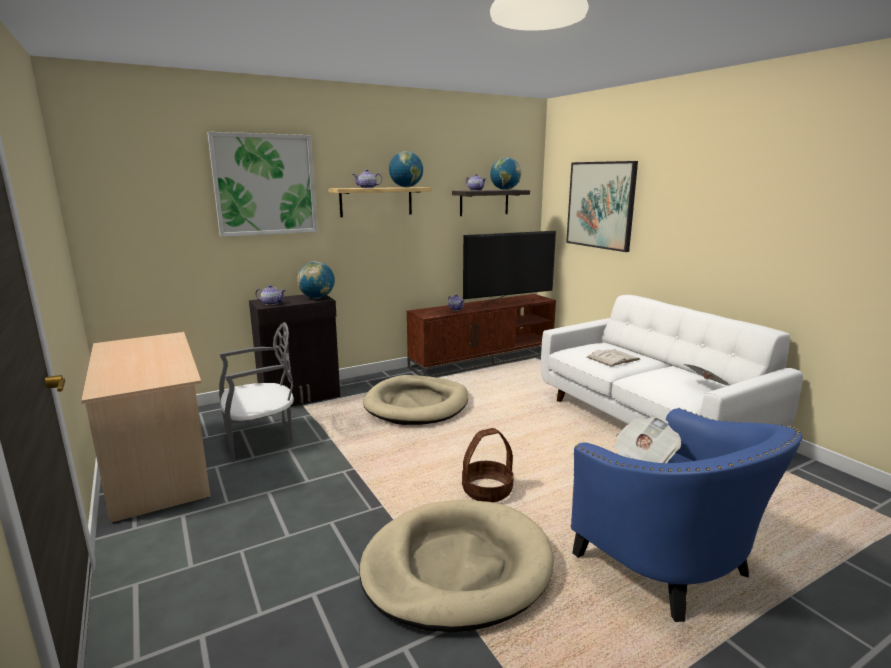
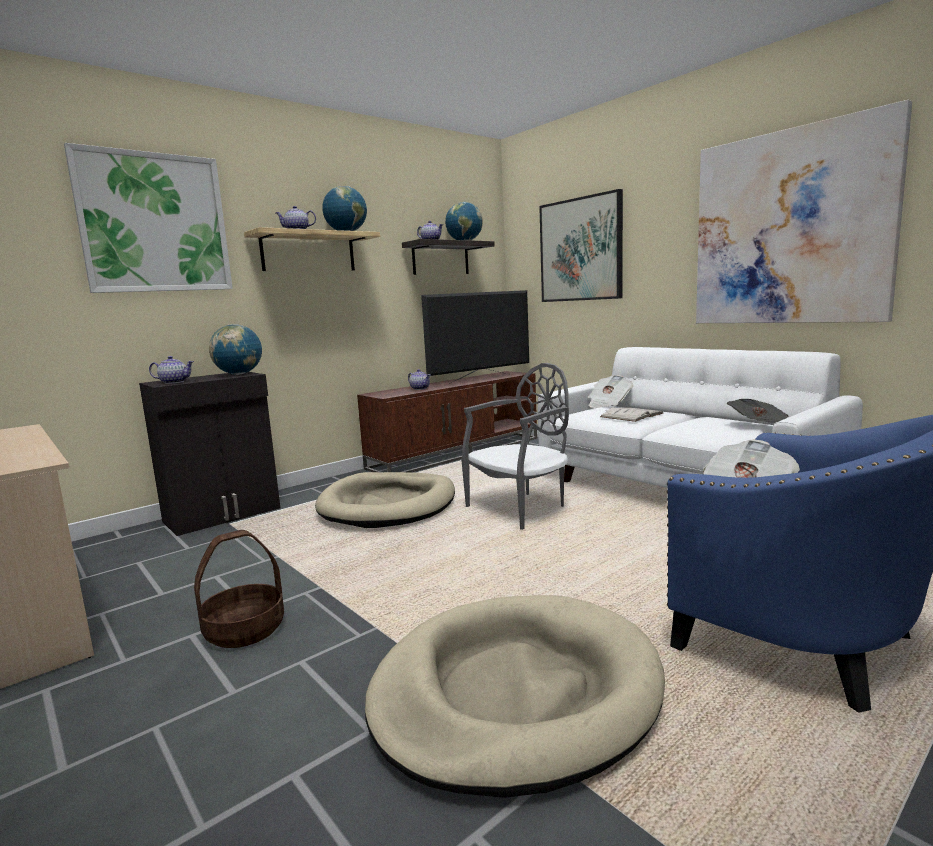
camera: 10 degrees left, 5 degrees down
grey chair [219,322,294,462] -> grey chair moved to [461,363,569,530]
basket [462,428,514,502] -> basket moved to [194,530,284,648]
none -> newspaper [587,375,633,408]
none -> picture [696,100,912,323]

